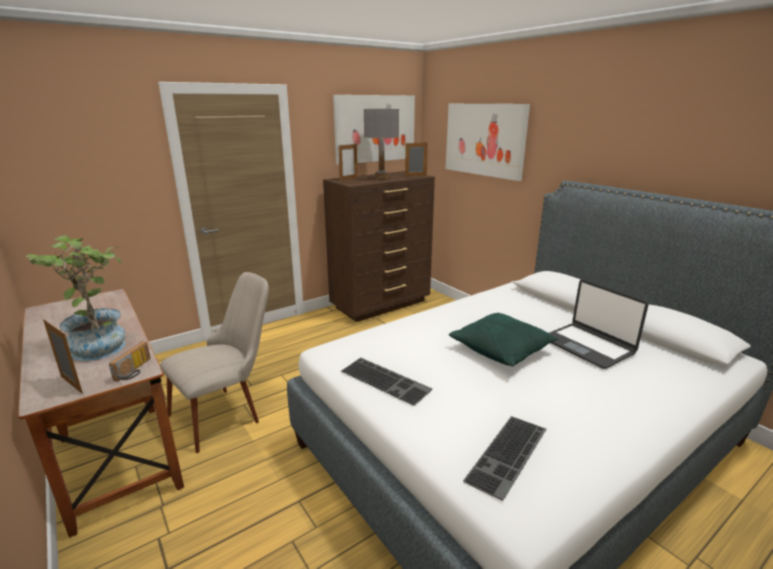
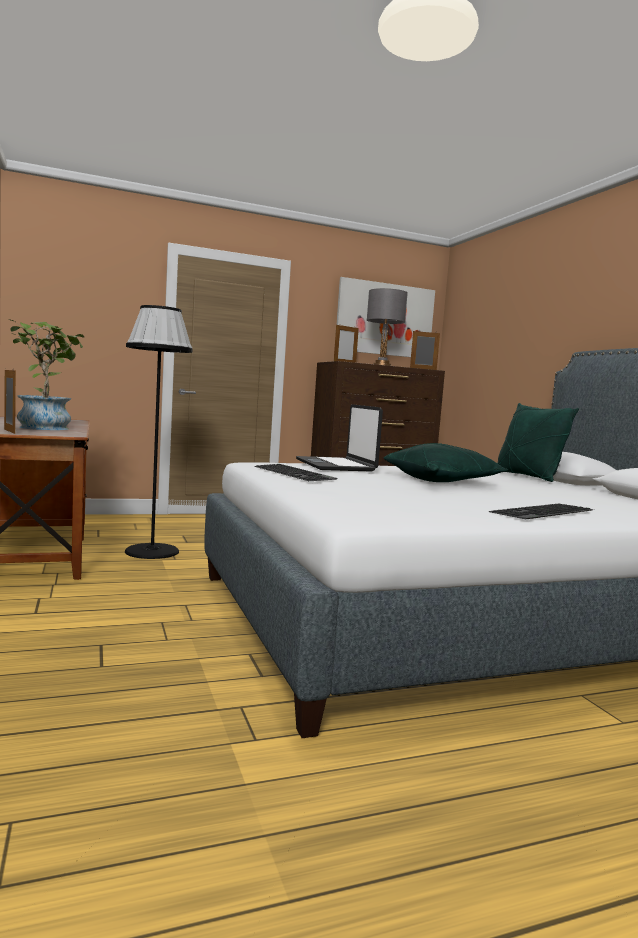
camera: 15 degrees right, 15 degrees down
radio [109,341,151,382] -> none
beige chair [160,272,269,453] -> black floor lamp [125,305,193,559]
picture [446,104,530,181] -> none
keyboard [463,416,546,501] -> keyboard moved to [488,503,594,519]
laptop [549,280,648,369] -> laptop moved to [296,404,383,472]
none -> green pillow [497,403,579,482]

